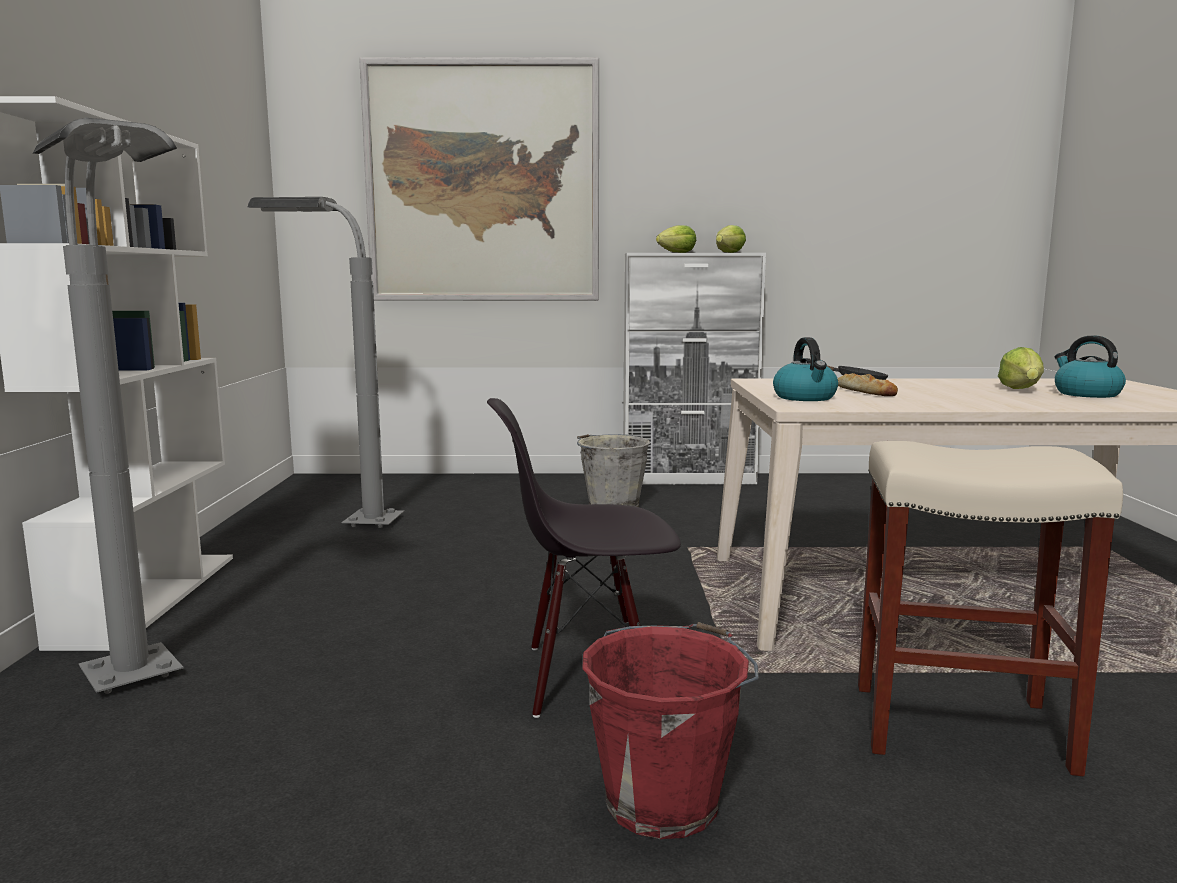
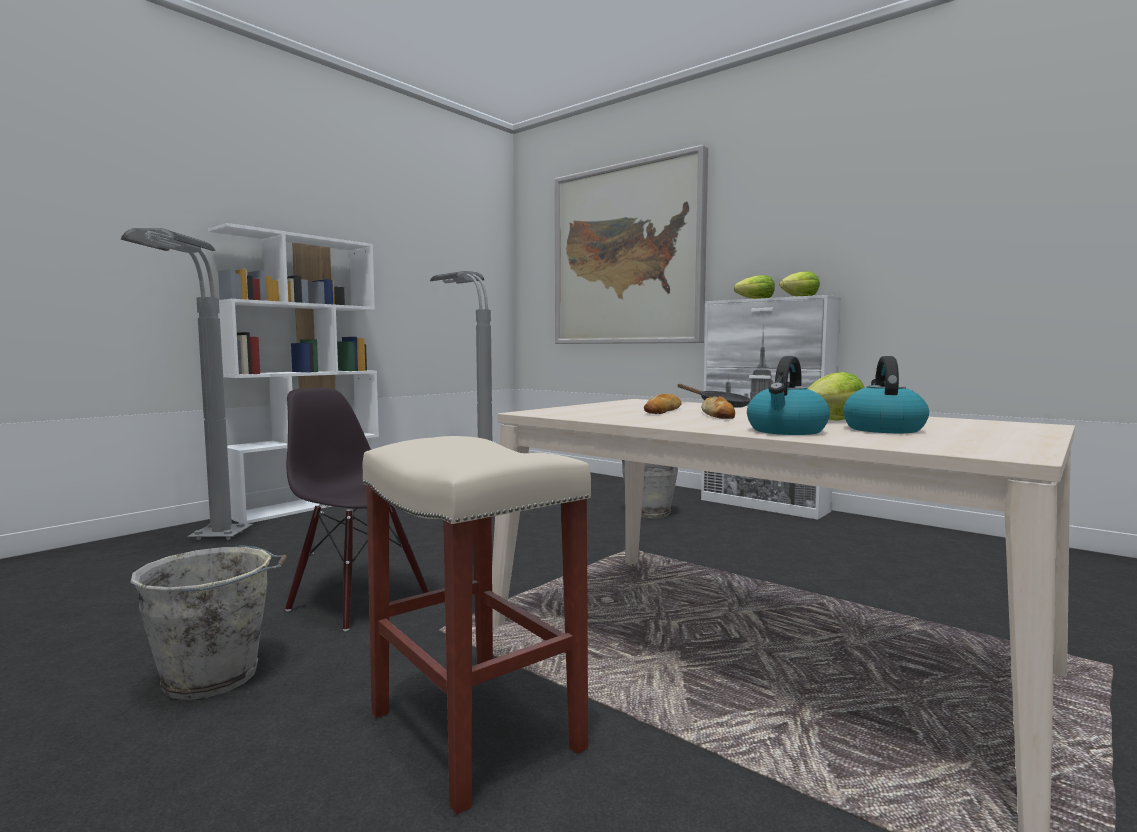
camera: 40 degrees right, 5 degrees down
red bucket [582,622,759,839] -> grey bucket [130,545,287,700]
kettle [773,337,838,401] -> kettle moved to [747,356,830,435]
none -> bread [701,396,735,419]

